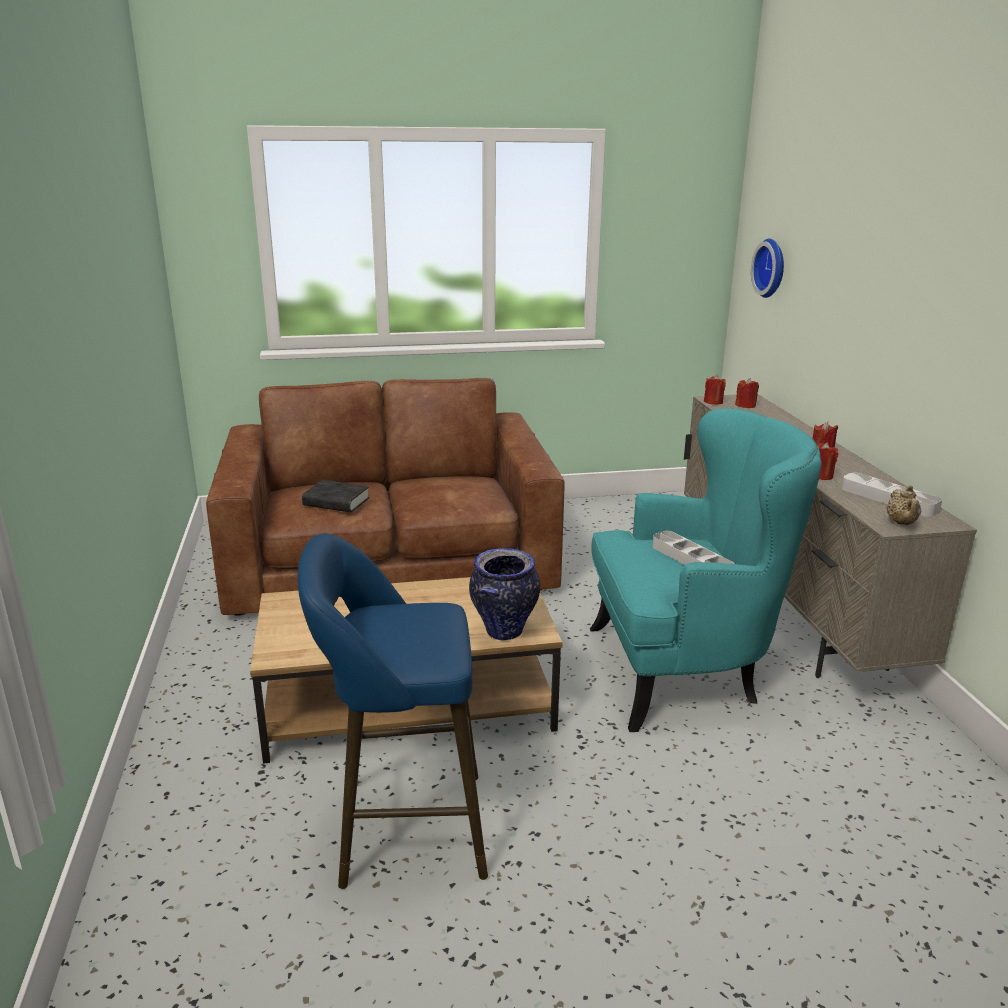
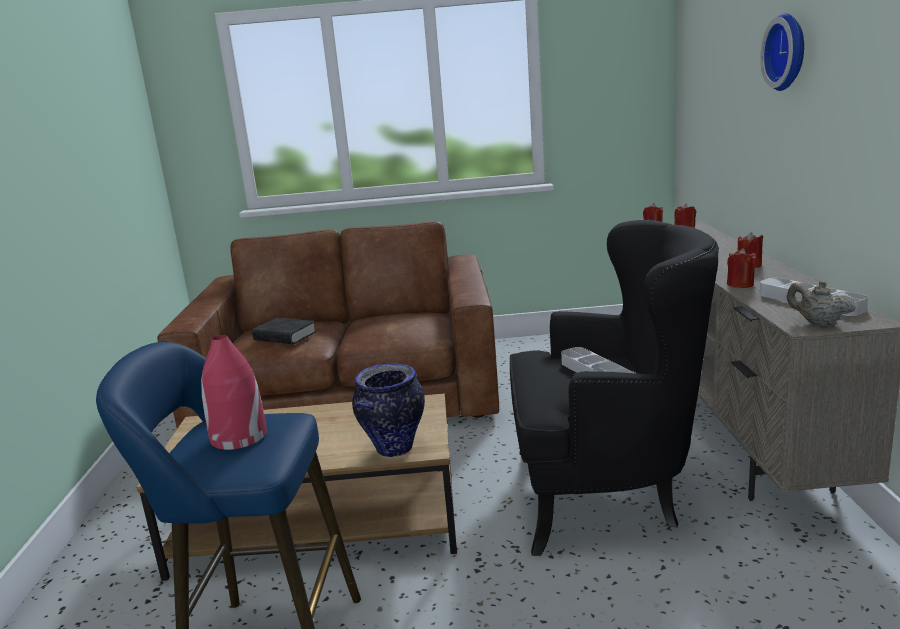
camera: 10 degrees right, 5 degrees down
turquoise armchair [590,408,822,732] -> black armchair [510,220,719,556]
wall clock [751,239,784,298] -> wall clock moved to [761,13,804,91]
beige teapot [887,485,921,525] -> beige teapot turned 120 degrees clockwise [787,280,856,326]
none -> red vase [201,335,267,450]

